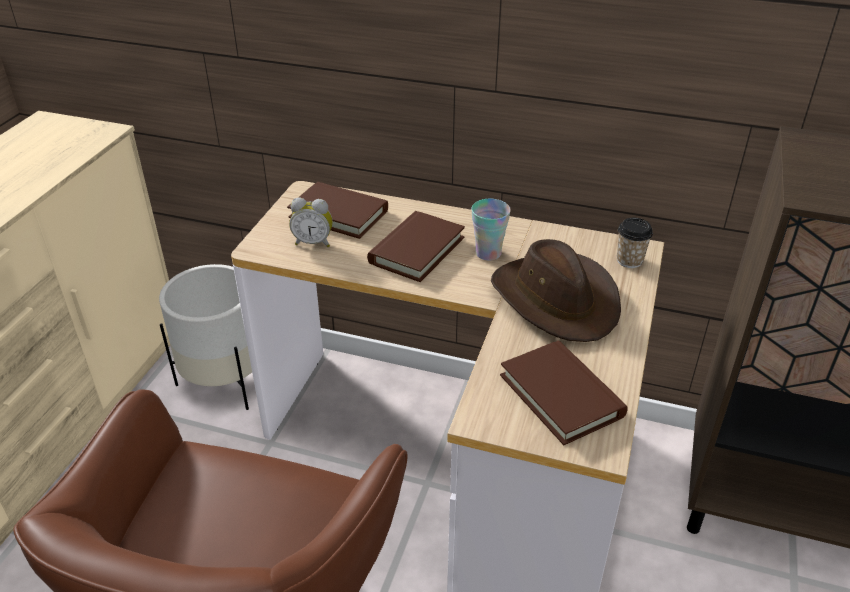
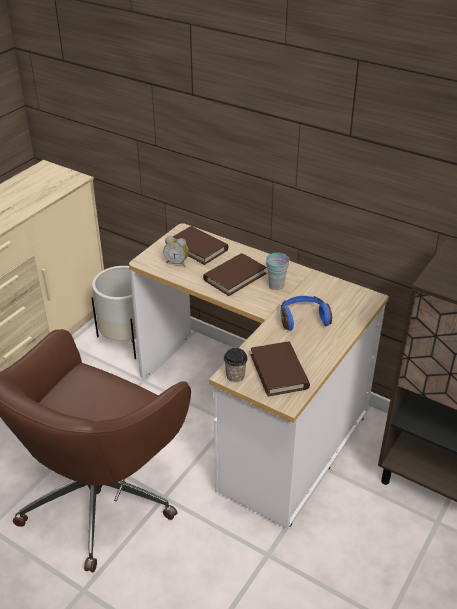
camera: 15 degrees right, 0 degrees up
brown hat [491,239,621,342] -> blue headphones [280,296,332,331]
cup [617,218,653,268] -> cup moved to [224,348,248,383]

